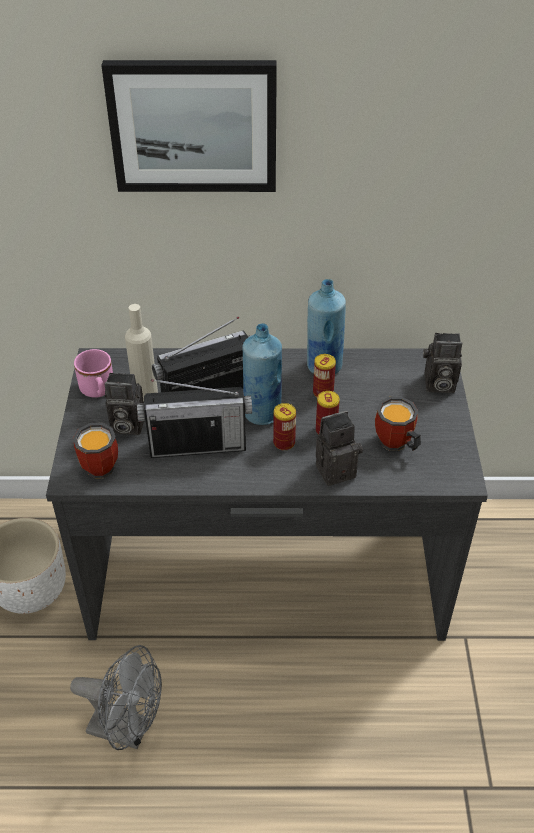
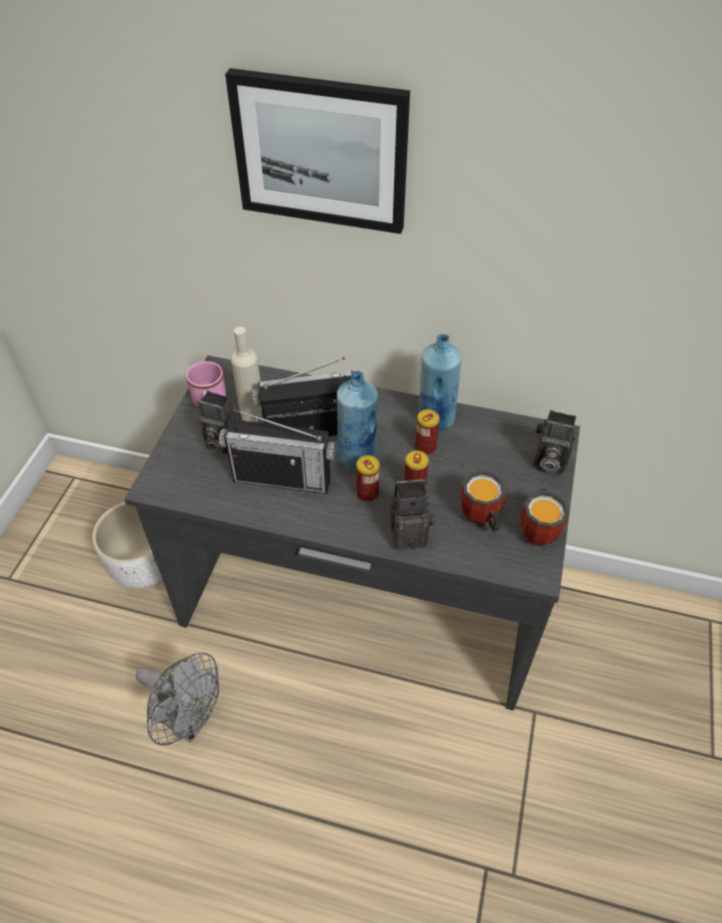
camera: 15 degrees right, 5 degrees up
mug [73,422,118,479] -> mug moved to [521,488,569,548]

